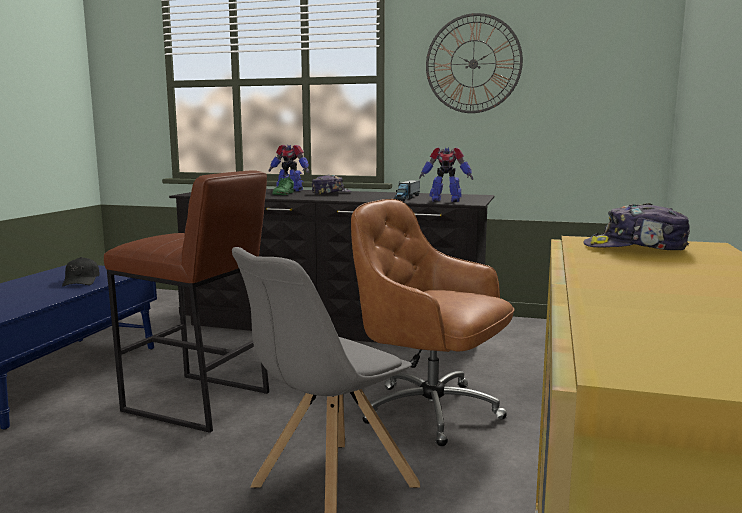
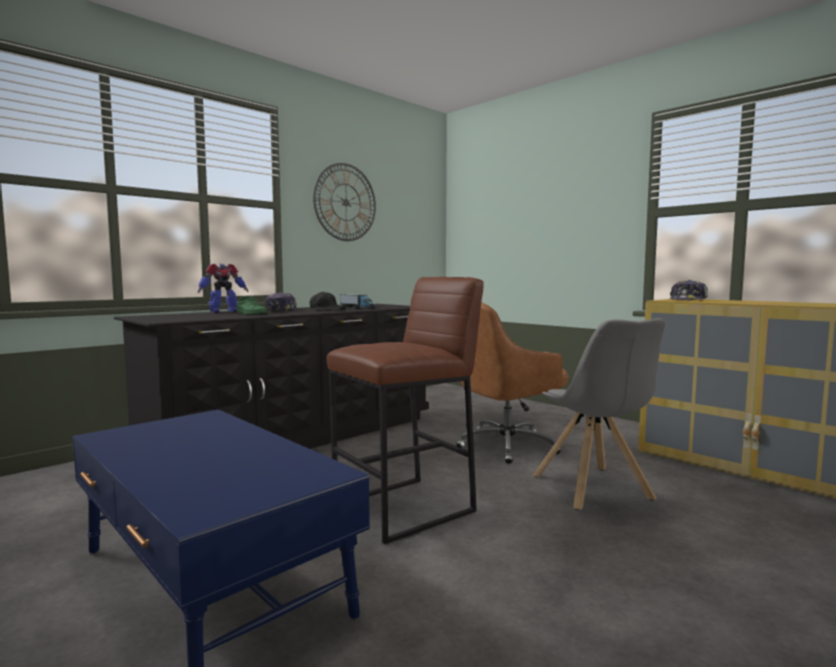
camera: 60 degrees left, 5 degrees down
black cap [62,257,99,286] -> black cap moved to [309,291,346,311]
toy robot [419,147,473,202] -> none

